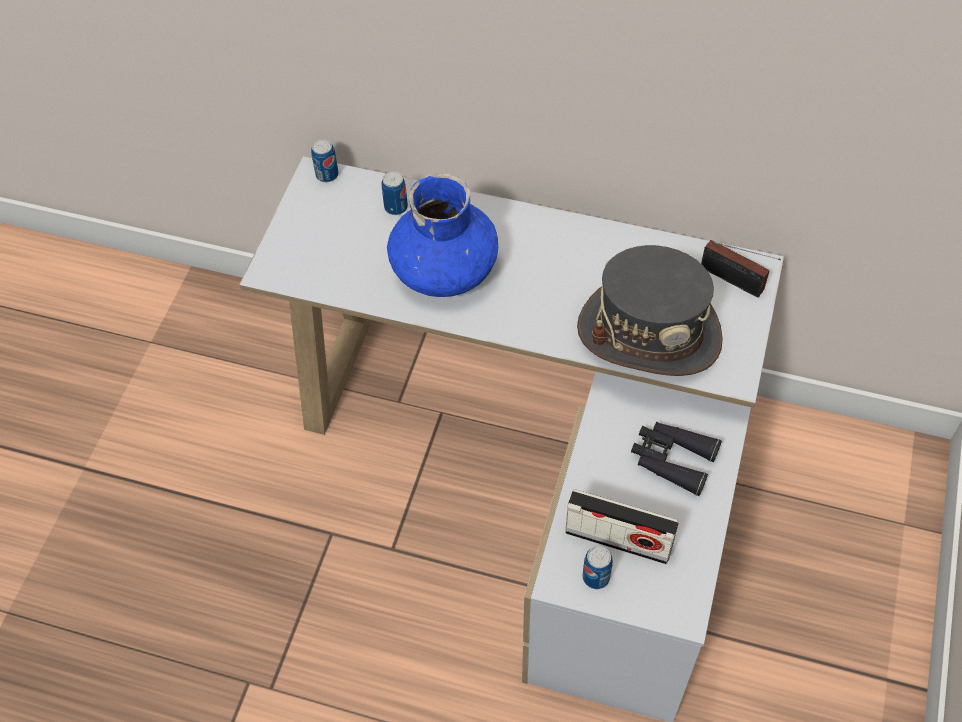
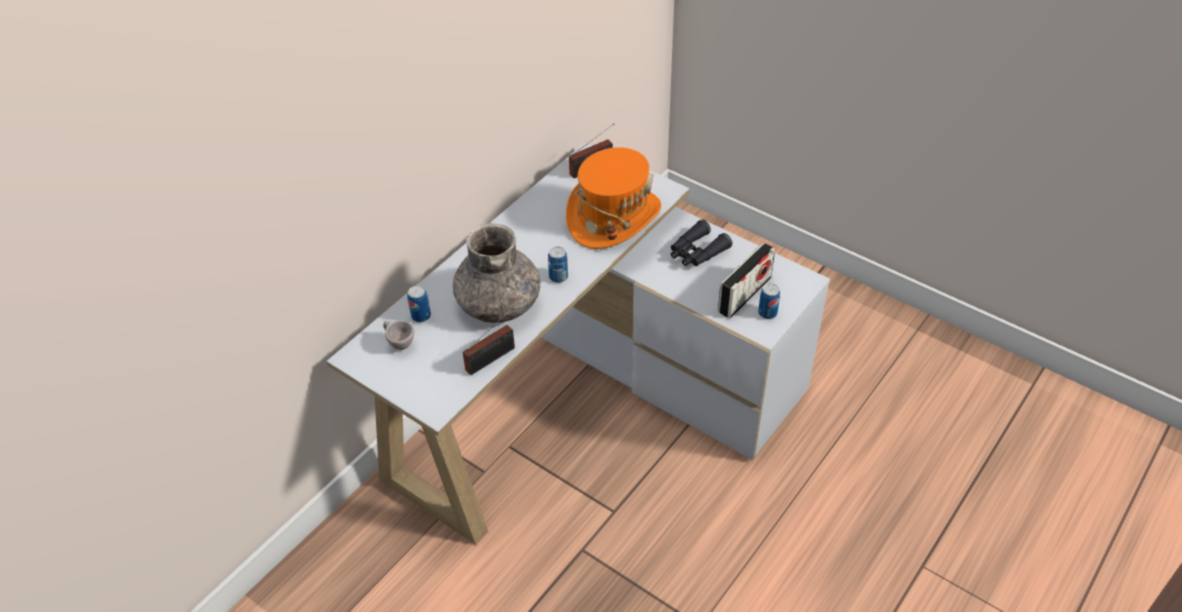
camera: 70 degrees left, 10 degrees down
can [311,139,339,182] -> can moved to [548,247,568,283]
blue vase [387,173,498,297] -> grey vase [453,223,541,323]
grey hat [577,245,723,376] -> orange hat [566,147,661,249]
none -> beige cup [383,320,414,350]
none -> radio [463,308,515,375]

